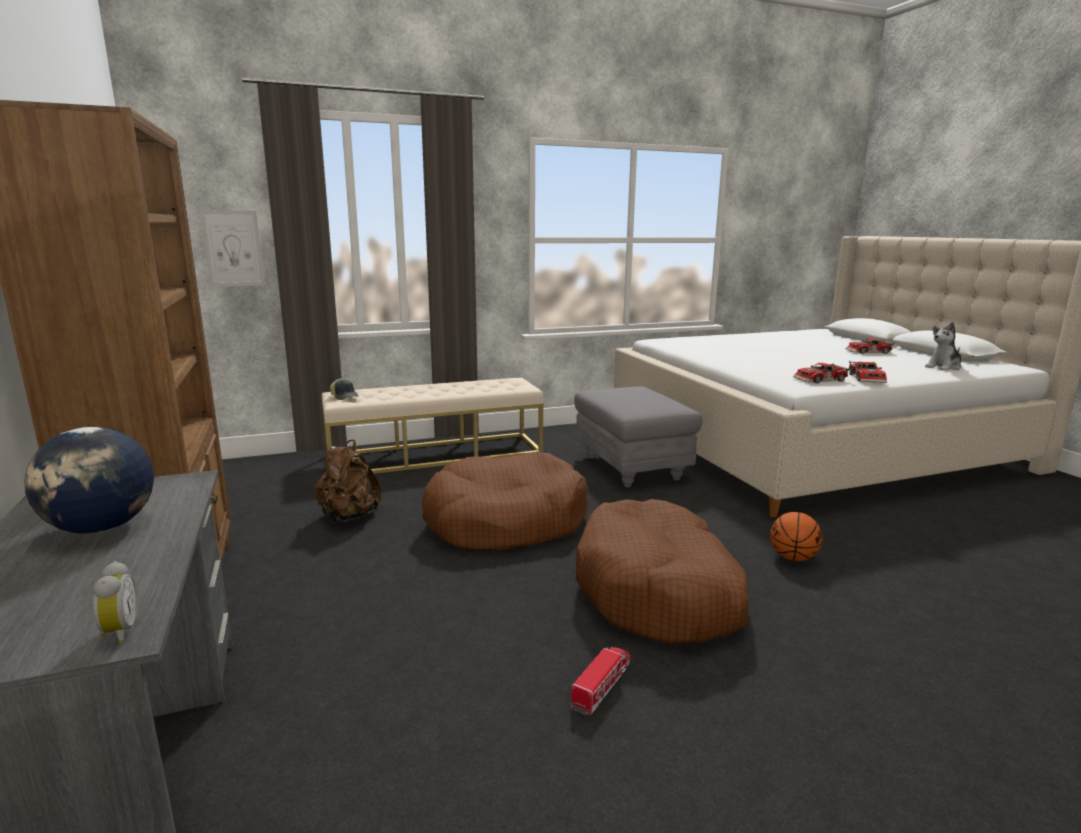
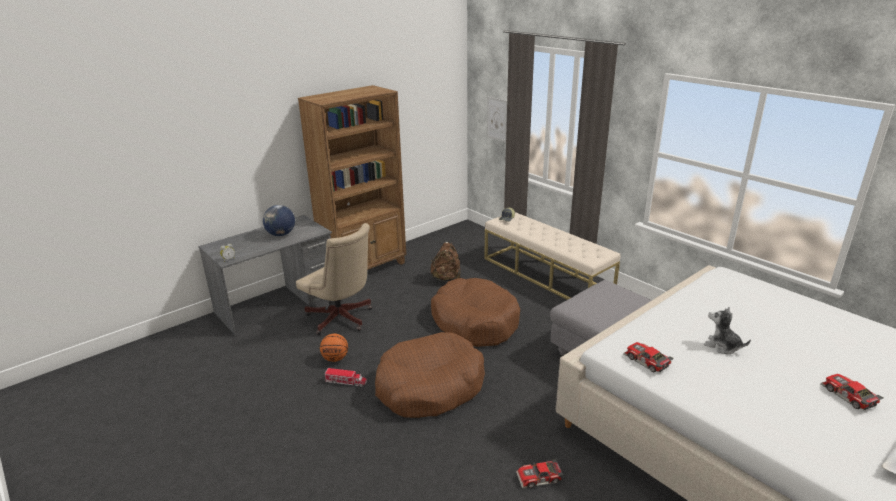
camera: 70 degrees right, 10 degrees up
basketball [770,512,822,561] -> basketball moved to [320,334,348,362]
toy car [849,361,887,383] -> toy car moved to [516,459,564,489]
plush toy [925,322,962,371] -> plush toy moved to [704,307,751,354]
none -> beige office chair [296,223,372,335]

